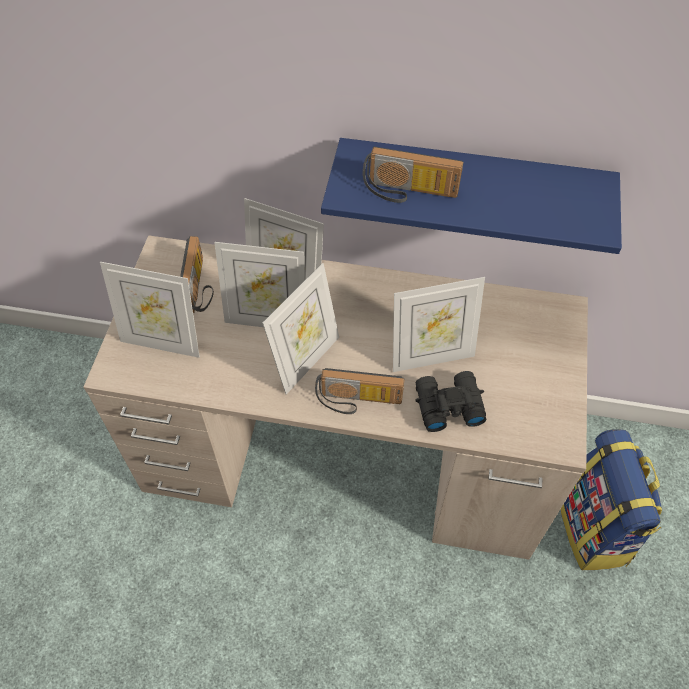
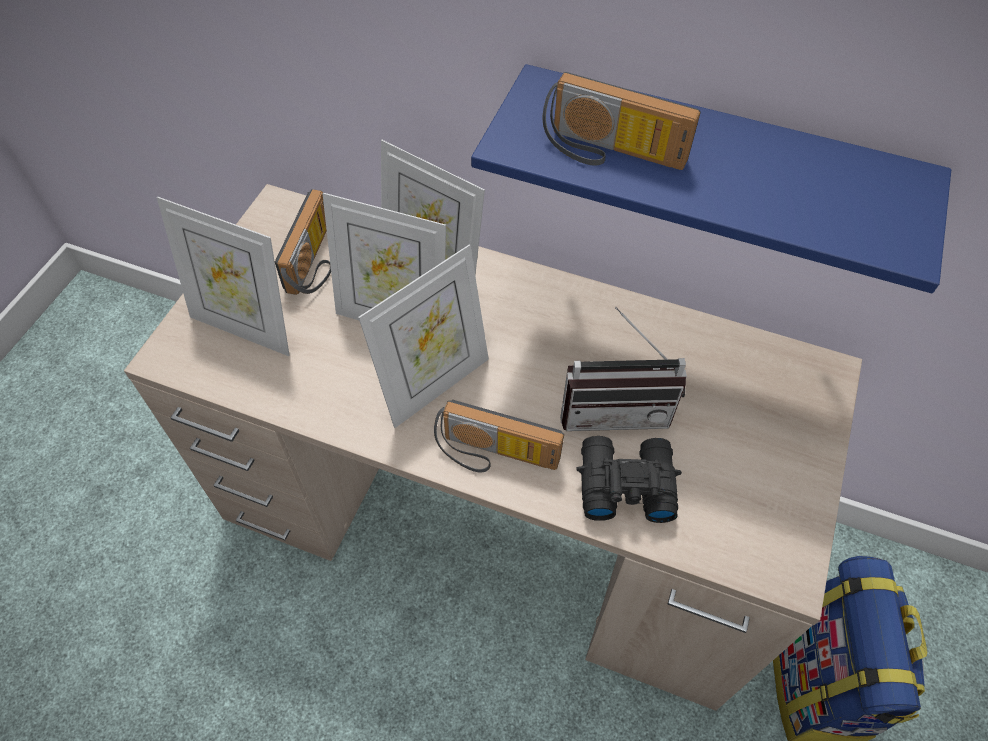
camera: 10 degrees right, 0 degrees up
picture frame [393,277,485,372] -> radio [560,307,687,431]

